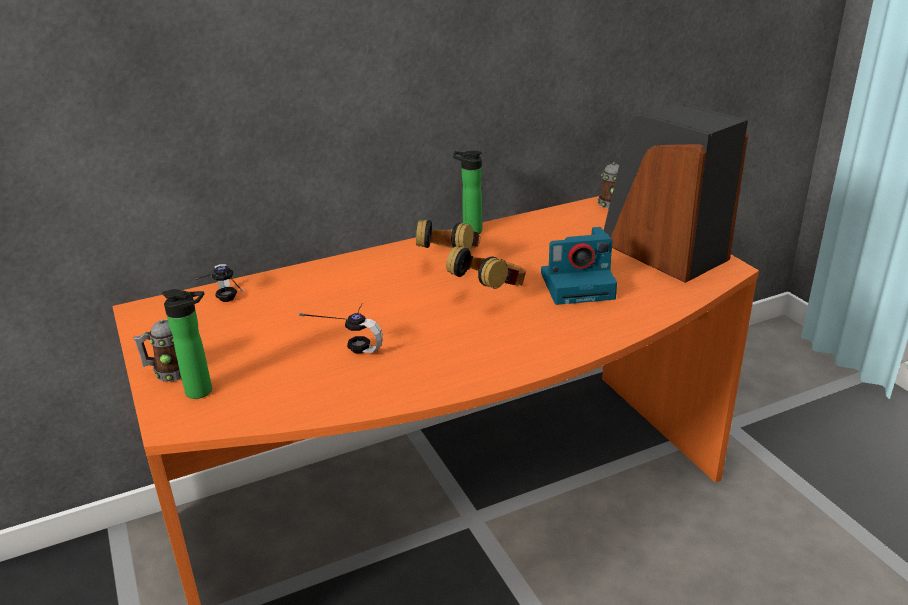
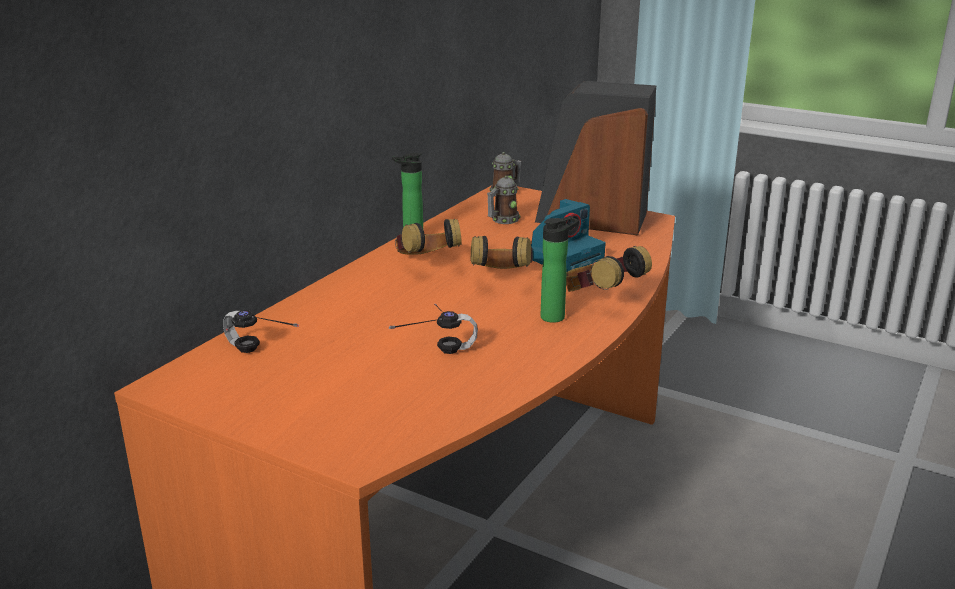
camera: 35 degrees left, 5 degrees down
mug [133,319,182,382] -> mug moved to [487,176,520,224]
bottle [162,289,212,399] -> bottle moved to [541,216,579,323]
none -> headphones [566,246,652,292]

